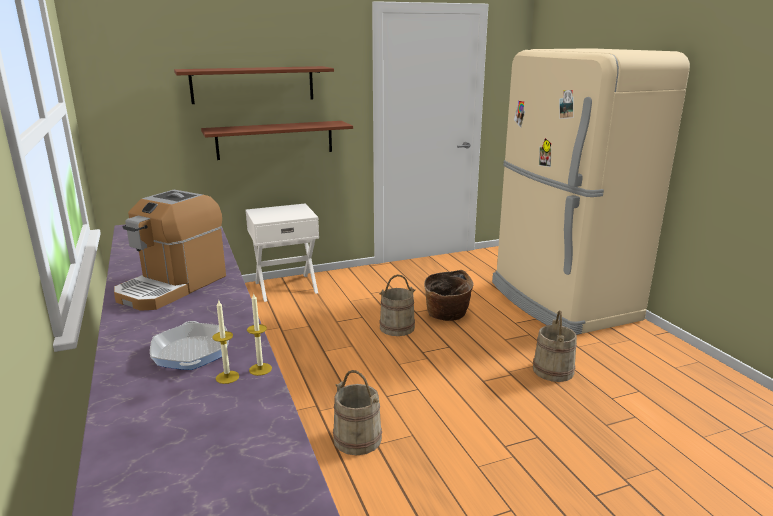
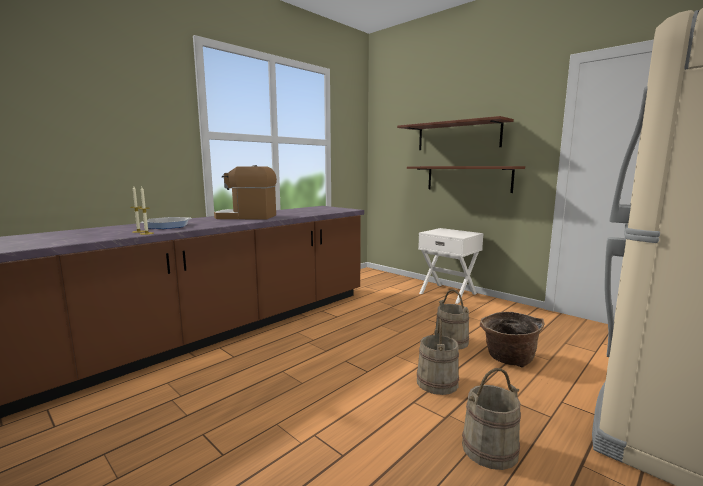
camera: 65 degrees right, 10 degrees down
beige bucket [333,370,382,456] -> beige bucket moved to [417,319,459,395]

